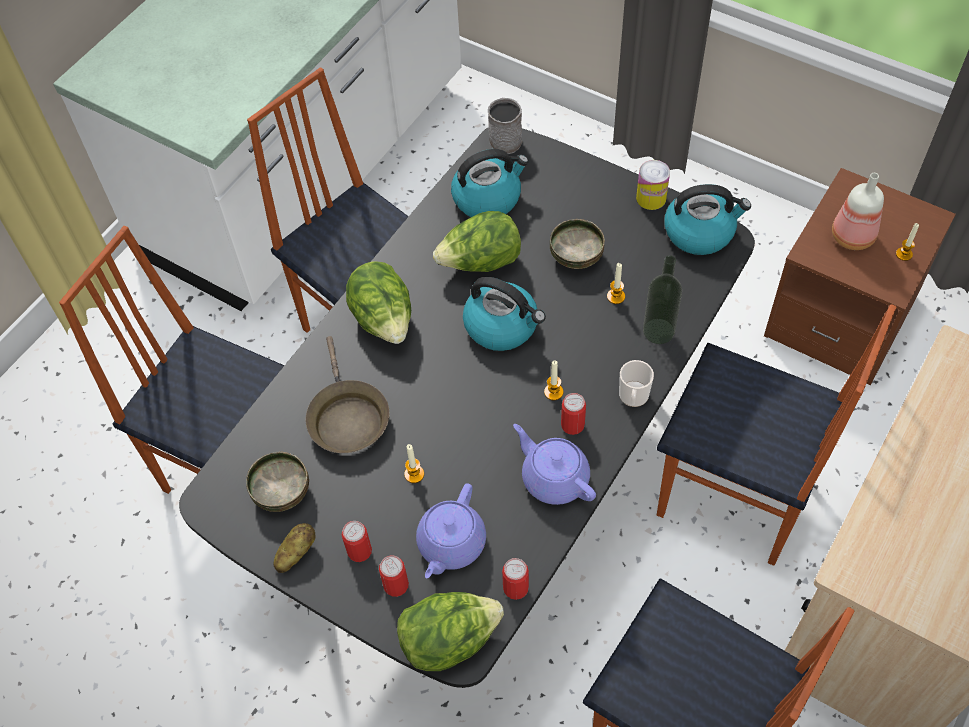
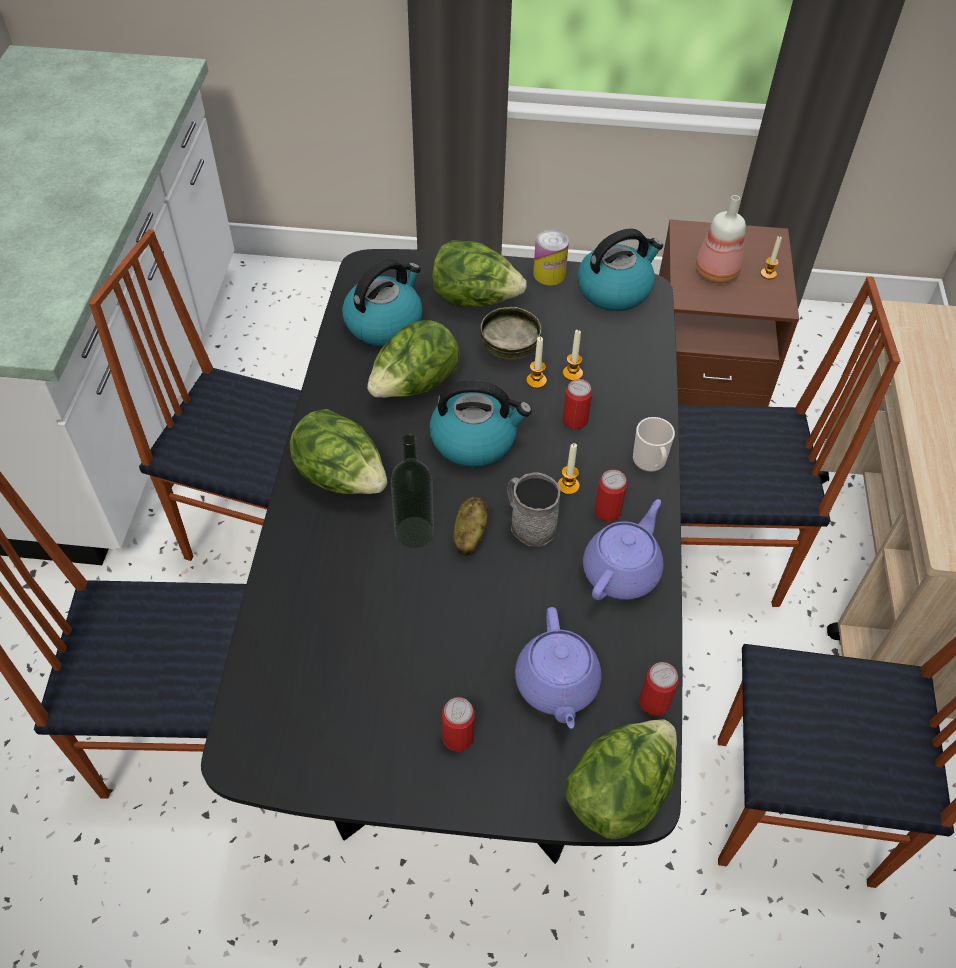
camera: 30 degrees left, 5 degrees down
bowl [246,452,309,512] -> none
potato [274,523,315,573] -> potato moved to [453,497,488,556]
brown frying pan [305,336,390,453] -> none
can [379,555,409,597] -> can moved to [563,379,592,429]
candle [404,444,424,483] -> candle moved to [526,337,547,388]
grey mug [488,98,522,154] -> grey mug moved to [507,472,560,547]
purple teapot [513,424,596,505] -> purple teapot turned 105 degrees clockwise [583,499,663,600]
bottle [643,255,682,344] -> bottle moved to [390,434,434,548]
none -> lettuce [432,240,527,307]

